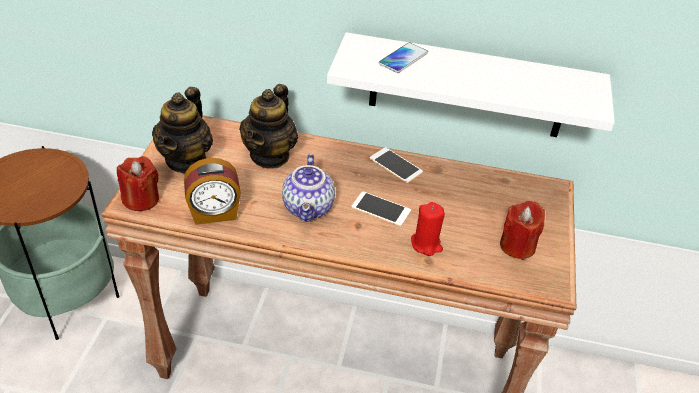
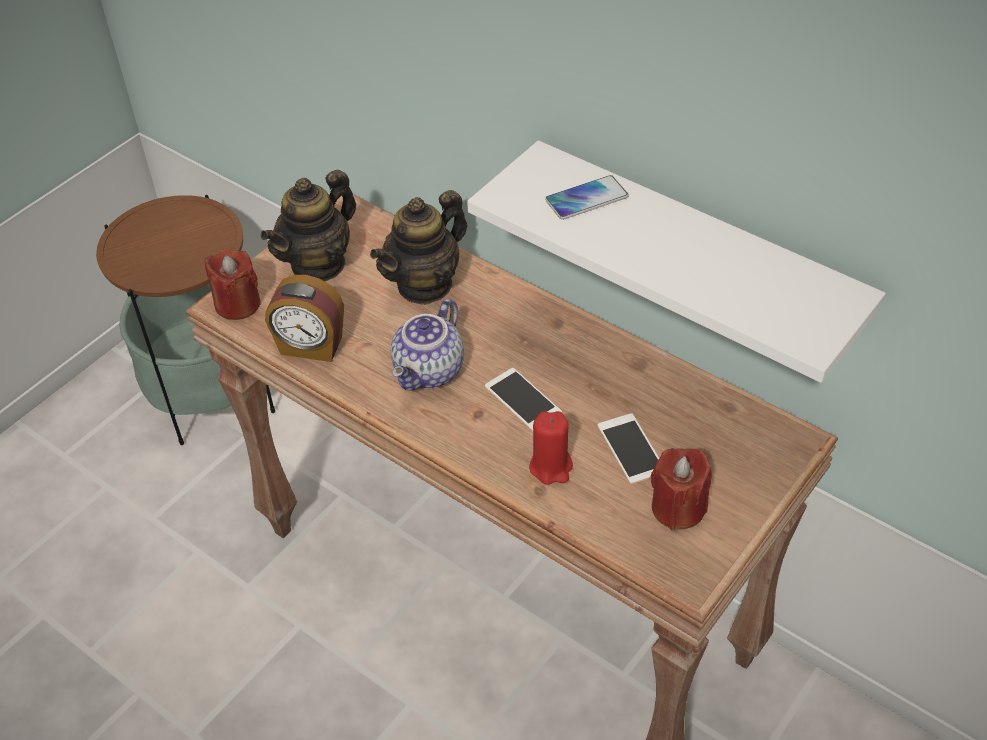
camera: 30 degrees right, 5 degrees up
phone [369,147,423,183] -> phone moved to [597,413,660,484]

